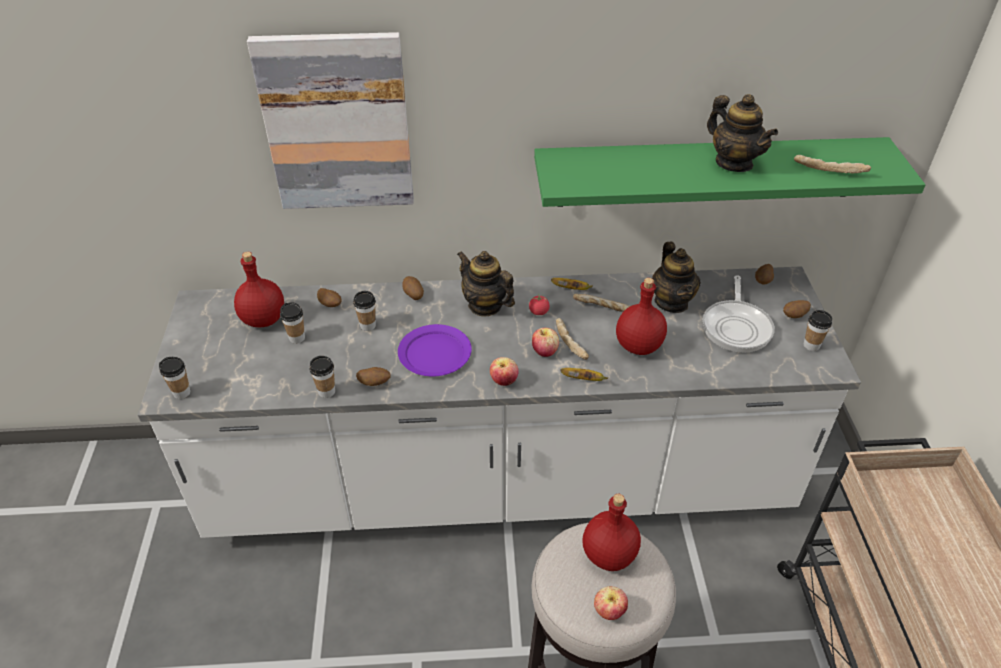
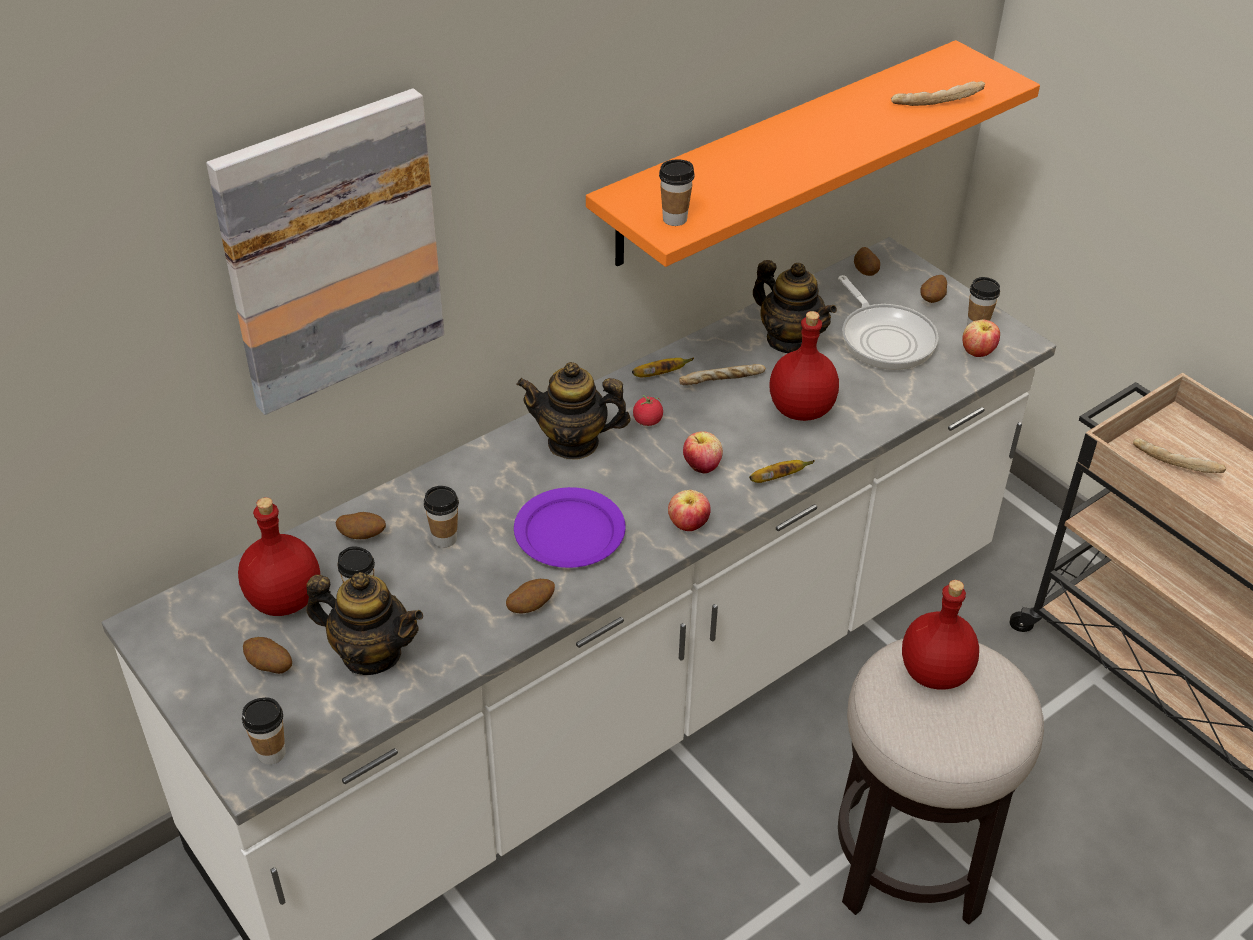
camera: 35 degrees left, 0 degrees up
cup [309,356,335,398] -> cup moved to [659,160,695,226]
potato [402,276,424,300] -> potato moved to [243,637,292,674]
green shelf [534,137,925,207] -> orange shelf [586,40,1040,267]
bread [556,318,589,360] -> bread moved to [1133,438,1226,473]
apple [594,586,628,620] -> apple moved to [962,320,1000,357]
teapot [707,94,778,172] -> teapot moved to [306,572,423,675]

